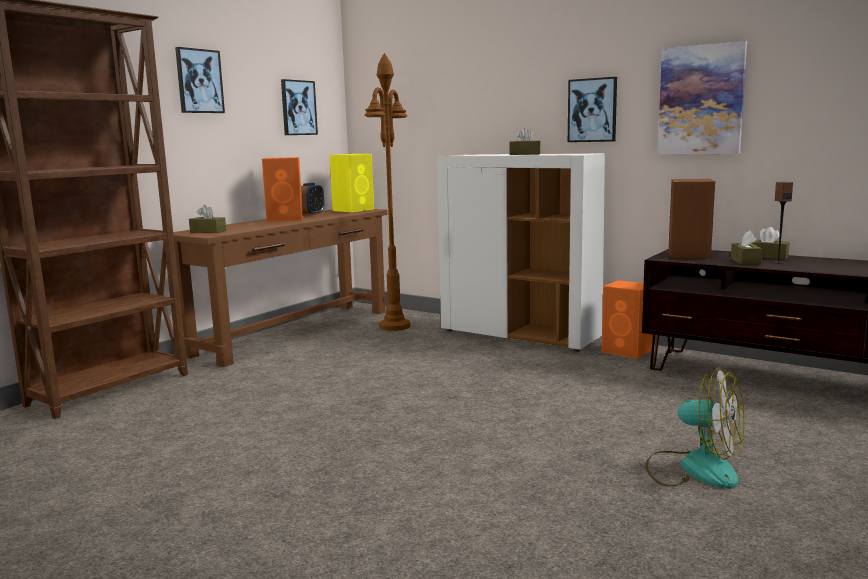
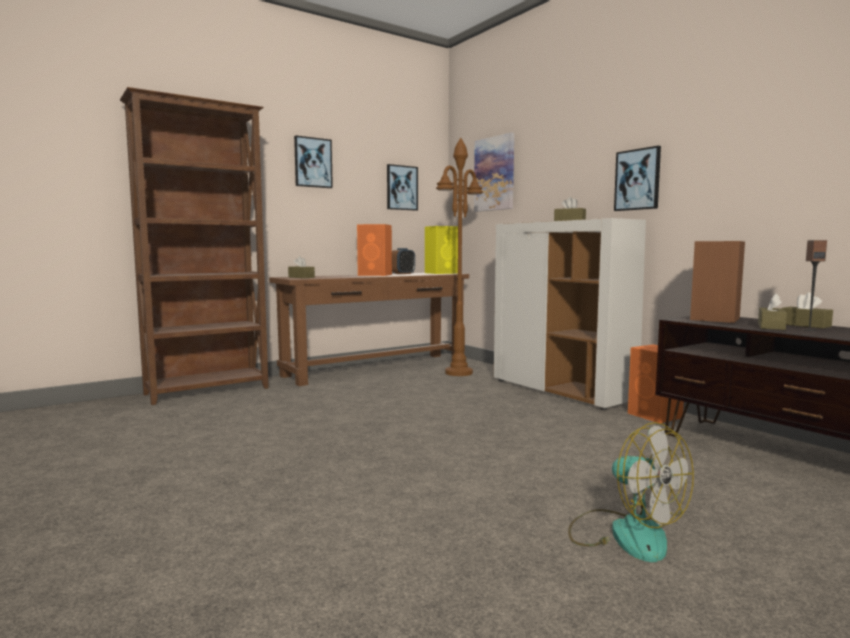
camera: 20 degrees right, 5 degrees down
picture [658,41,747,155] -> picture moved to [474,132,514,212]

